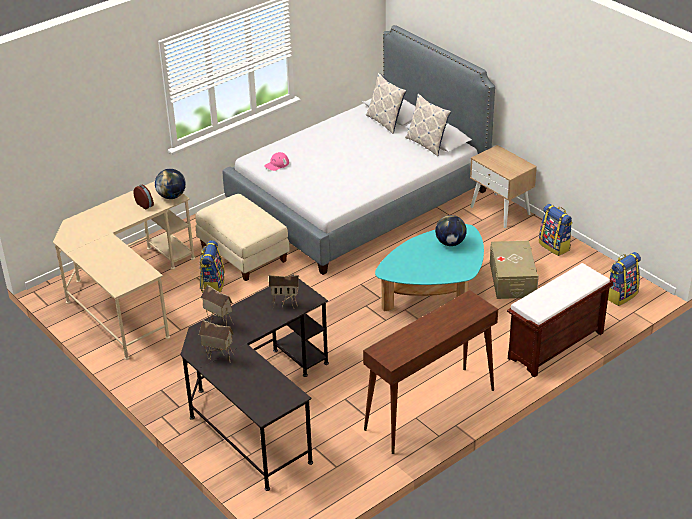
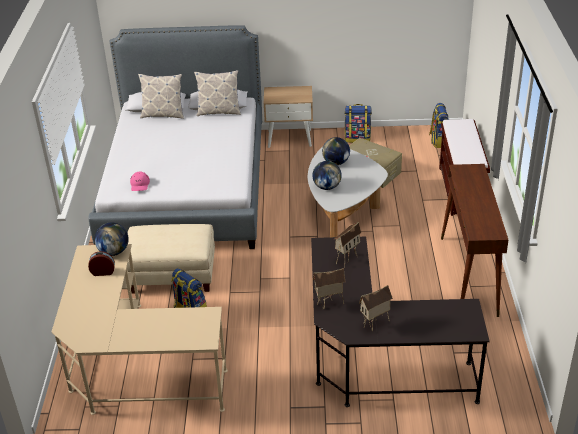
camera: 50 degrees left, 0 degrees up
turquoise coffee table [375,224,484,311] -> white coffee table [308,147,388,237]
none -> globe [312,161,342,190]

